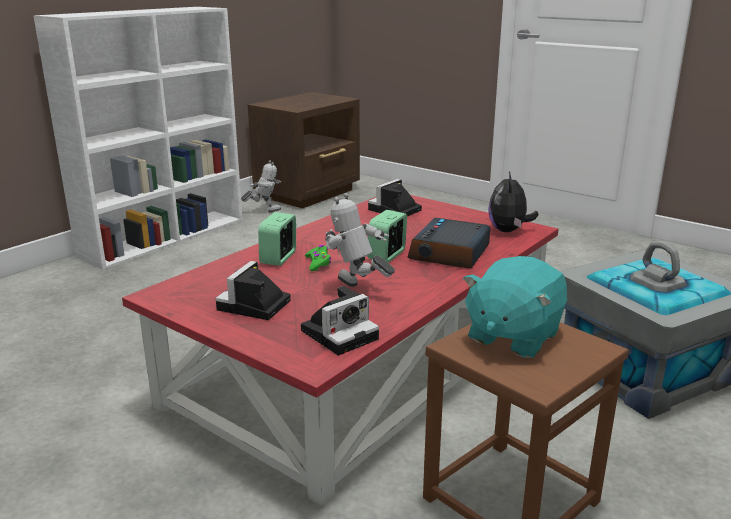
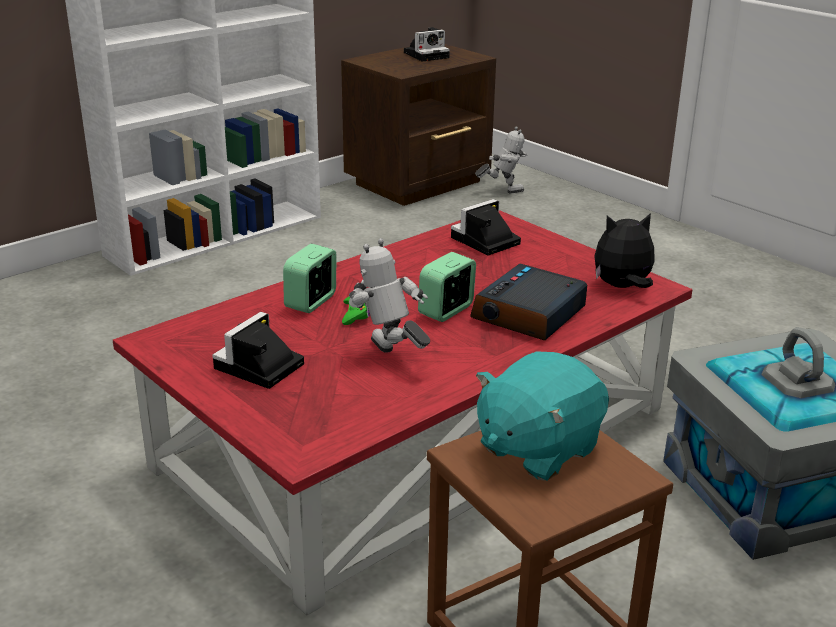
camera: 10 degrees right, 5 degrees up
toy robot [241,160,281,212] -> toy robot moved to [475,126,528,193]
camera [301,286,379,356] -> camera moved to [404,27,450,62]
plush toy [488,172,538,232] -> plush toy turned 60 degrees clockwise [594,213,655,288]

